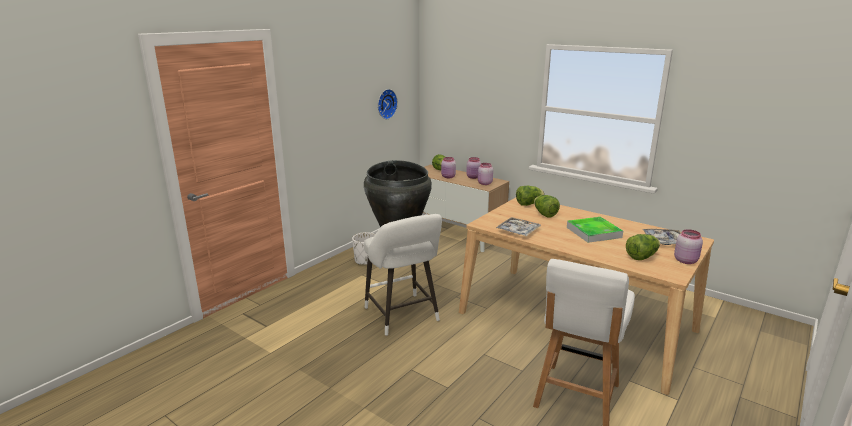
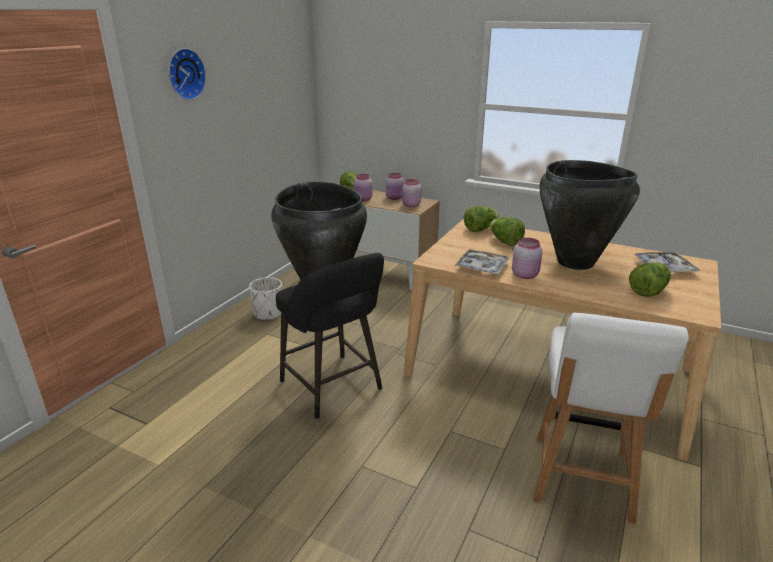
camera: 10 degrees left, 5 degrees up
white stool [364,214,442,336] -> black stool [276,253,384,419]
wall clock [378,89,398,119] -> wall clock moved to [168,48,206,100]
tray [567,217,623,243] -> black vase [540,160,640,270]
pink jar [674,229,703,264] -> pink jar moved to [512,238,542,279]

